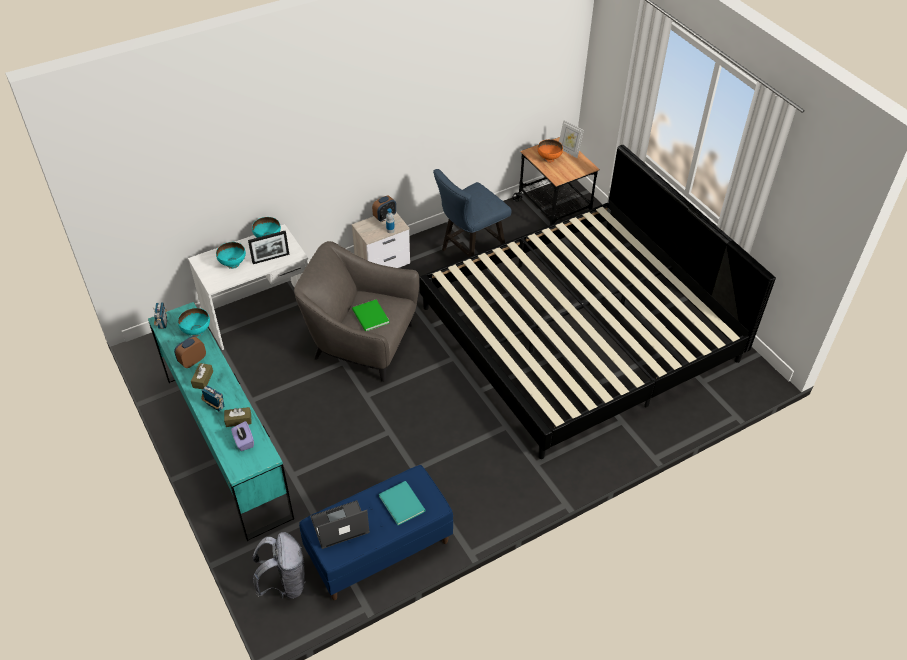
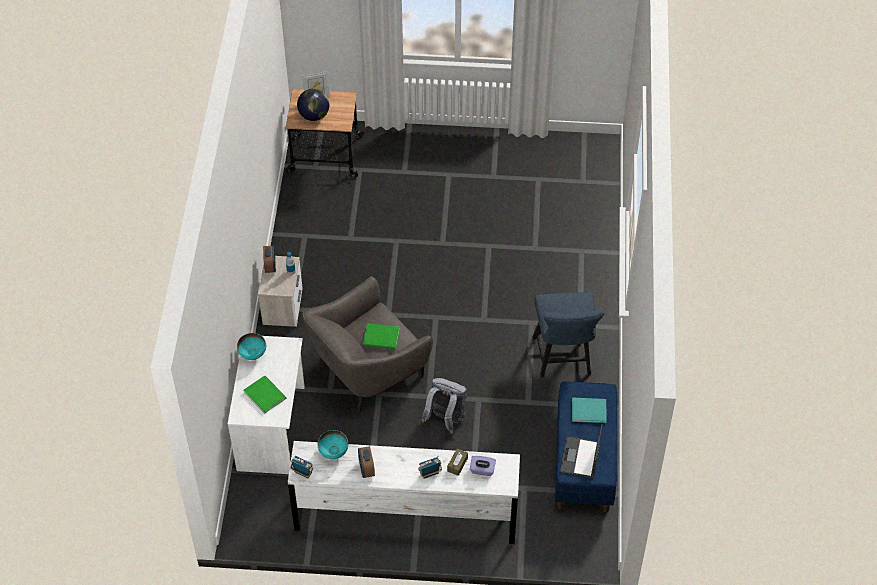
camera: 55 degrees left, 5 degrees up
turquoise dresser [148,302,294,541] -> white dresser [288,441,520,544]
brown tissue box [191,363,213,389] -> none
turquoise bowl [216,242,246,269] -> green book [244,376,286,414]
picture frame [248,231,289,264] -> none
grey backpack [252,532,306,599] -> grey backpack moved to [421,378,467,434]
bed [419,145,776,459] -> none
blue chair [433,169,512,257] -> blue chair moved to [532,292,604,378]
orange bowl [537,139,563,163] -> globe [297,89,329,121]

